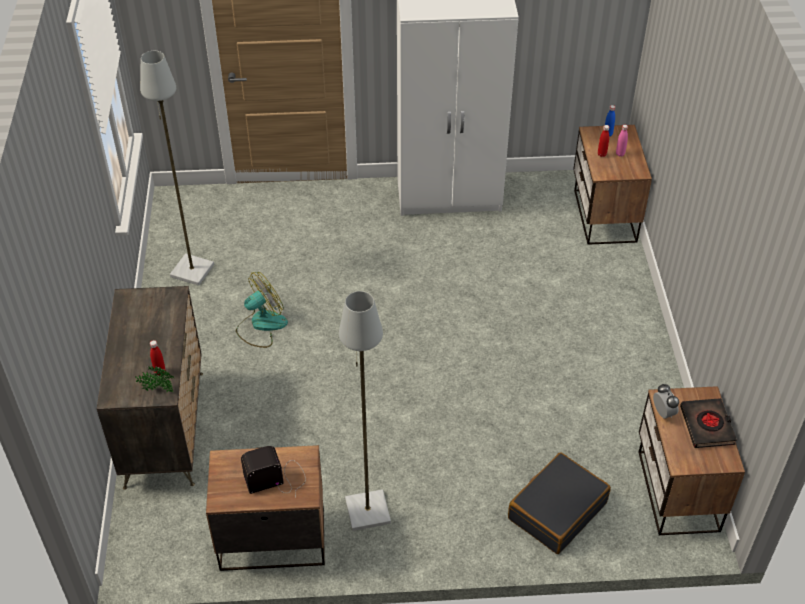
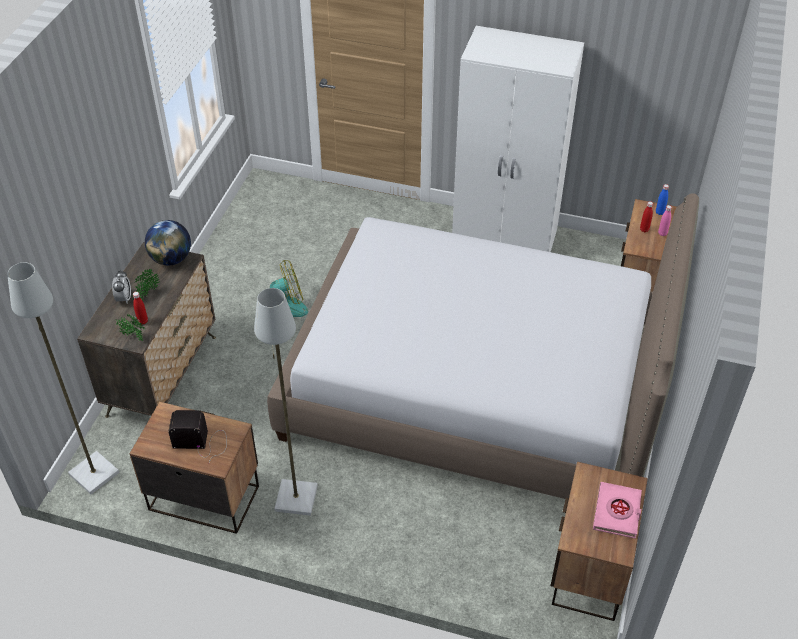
camera: 20 degrees right, 0 degrees up
grey floor lamp [140,51,214,286] -> grey floor lamp moved to [7,262,119,494]
black suitcase [508,452,611,554] -> none
alarm clock [653,383,679,419] -> alarm clock moved to [112,270,131,304]
black book [680,398,737,448] -> pink book [593,482,642,539]
none -> potted plant [132,269,159,301]
none -> globe [145,220,191,266]
none -> bed [267,193,699,499]

